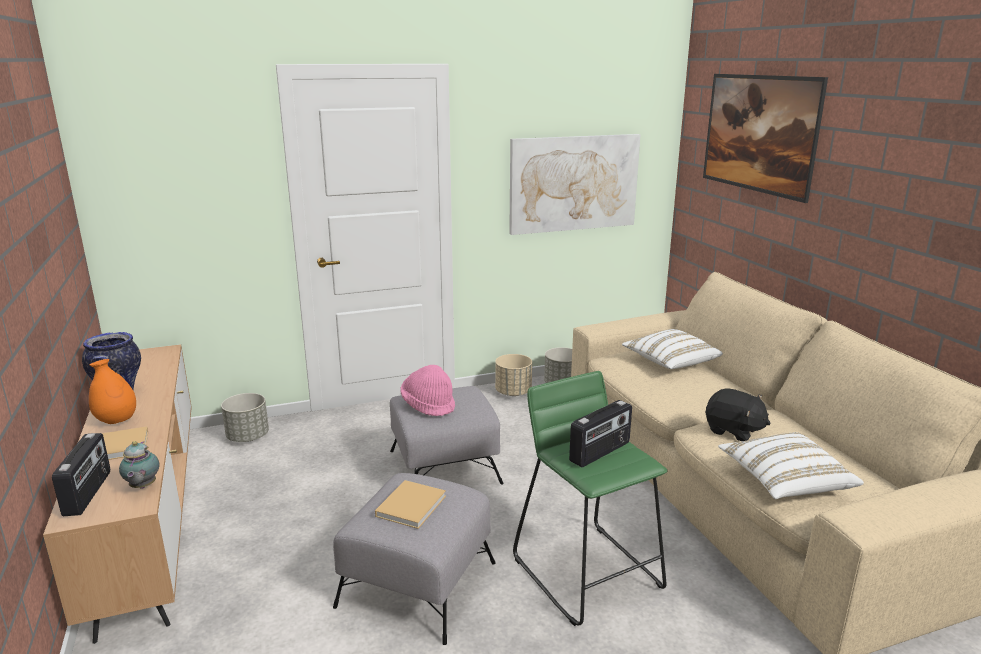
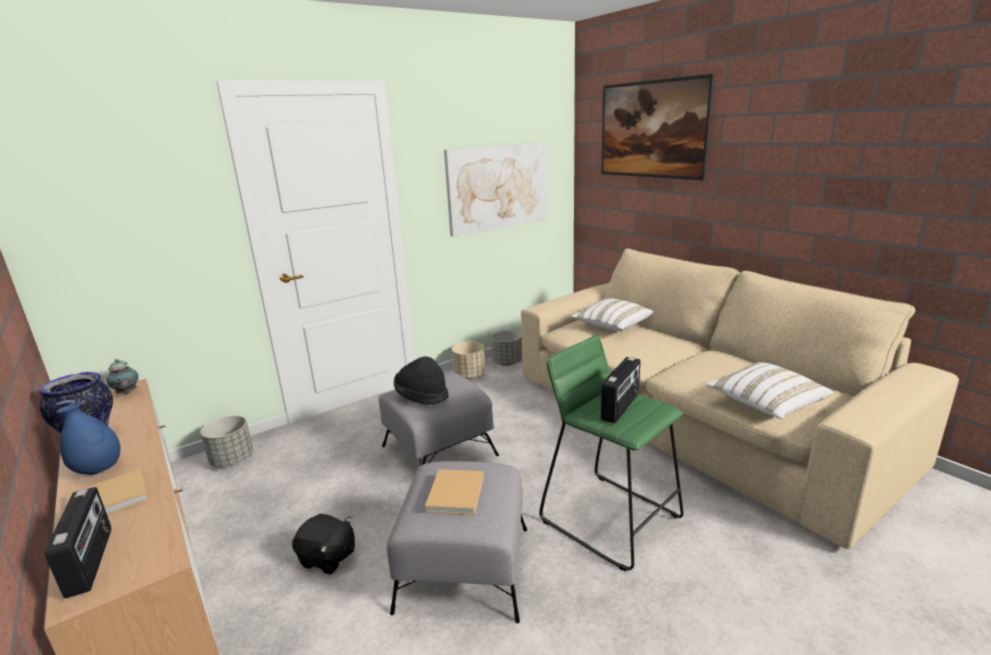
camera: 15 degrees left, 0 degrees up
orange vase [89,359,136,424] -> blue vase [56,402,121,475]
teapot [119,441,159,489] -> teapot moved to [106,359,138,395]
pink hat [401,365,455,416] -> black hat [394,356,449,405]
black plush toy [706,388,771,441] -> black plush toy moved to [292,514,355,575]

